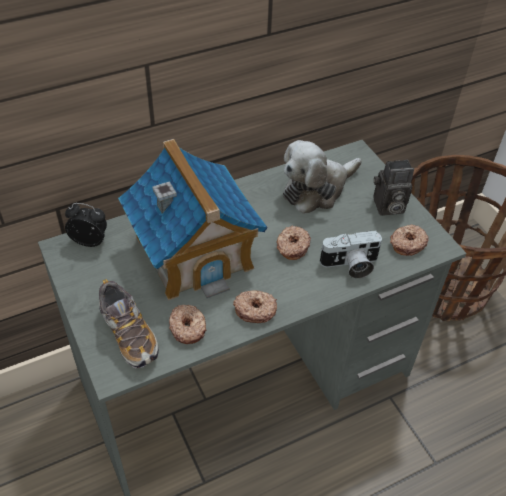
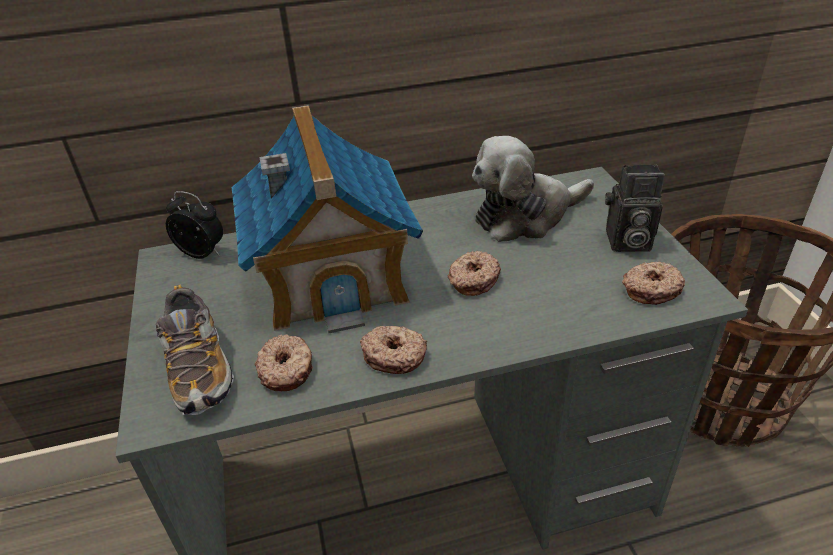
camera: 15 degrees right, 10 degrees down
camera [320,230,382,278] -> none

